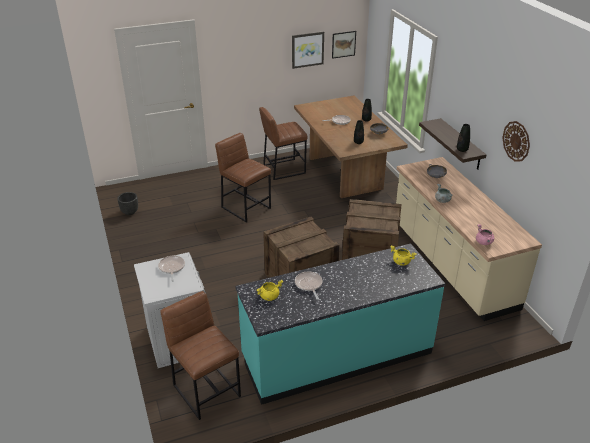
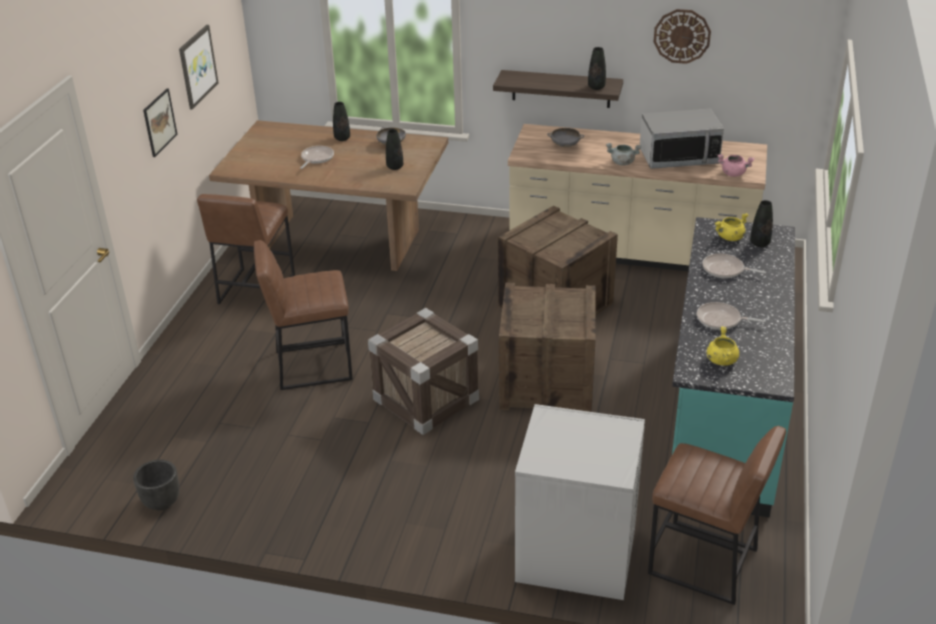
camera: 55 degrees left, 0 degrees up
frying pan [158,256,185,282] -> frying pan moved to [703,254,766,278]
brown chair [160,291,241,420] -> brown chair turned 150 degrees counterclockwise [648,426,786,605]
picture [332,31,356,59] -> picture moved to [143,89,178,157]
none -> crate [368,308,479,435]
none -> microwave [640,109,724,169]
none -> black vase [750,200,773,247]

